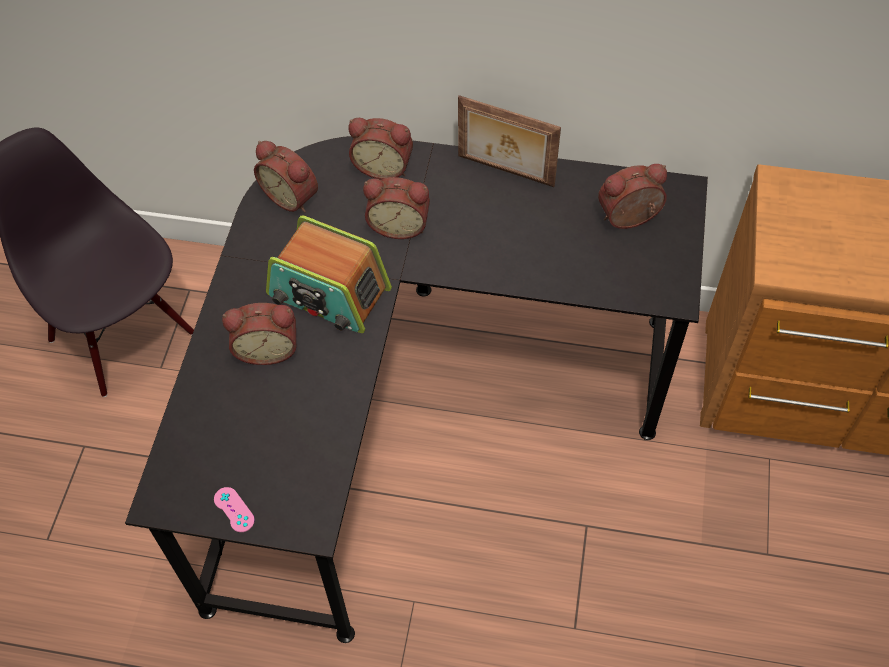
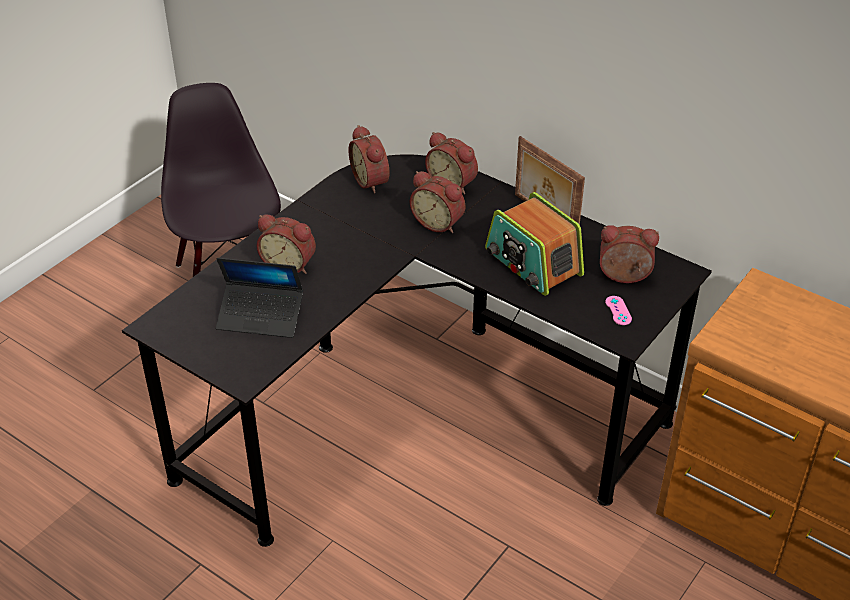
camera: 25 degrees right, 15 degrees down
pink game controller [214,487,255,532] -> pink game controller moved to [605,296,632,325]
radio [266,215,392,333] -> radio moved to [485,192,584,296]
none -> laptop [216,258,303,338]

